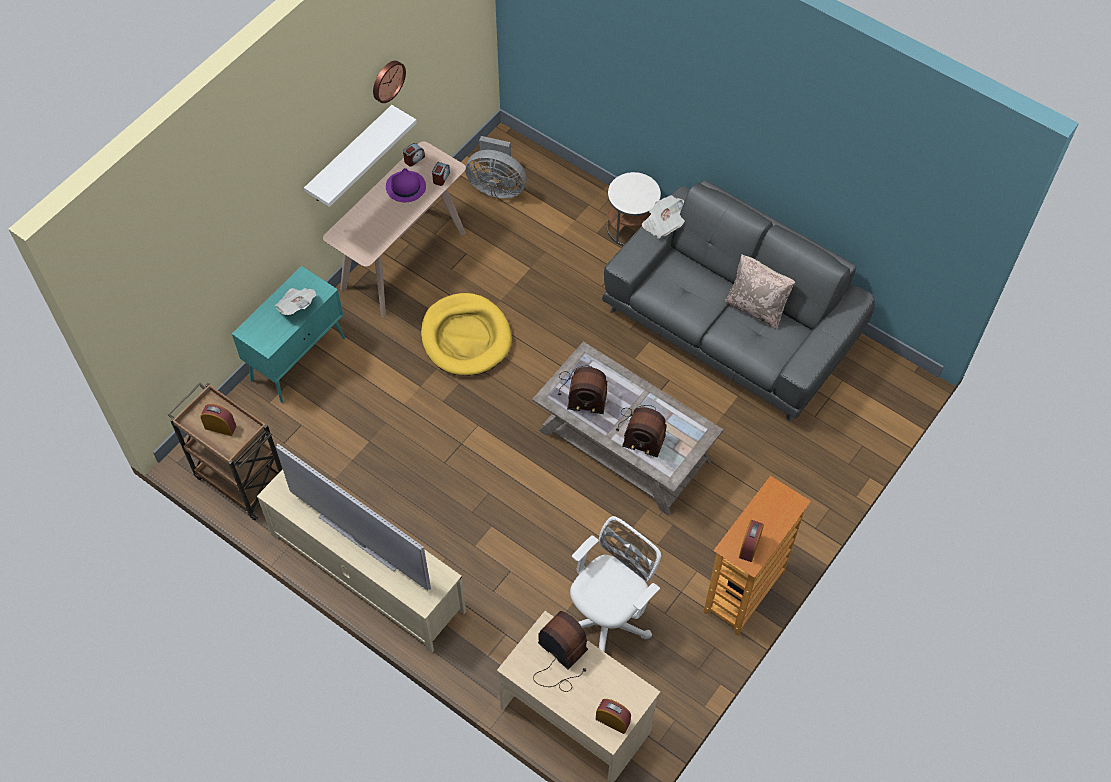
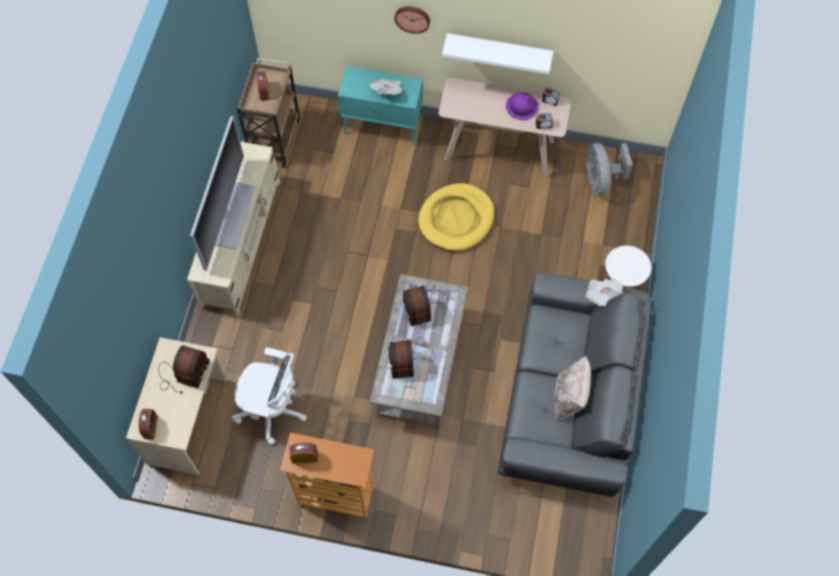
camera: 65 degrees right, 5 degrees up
wall clock [373,61,406,103] -> wall clock moved to [394,6,430,34]

